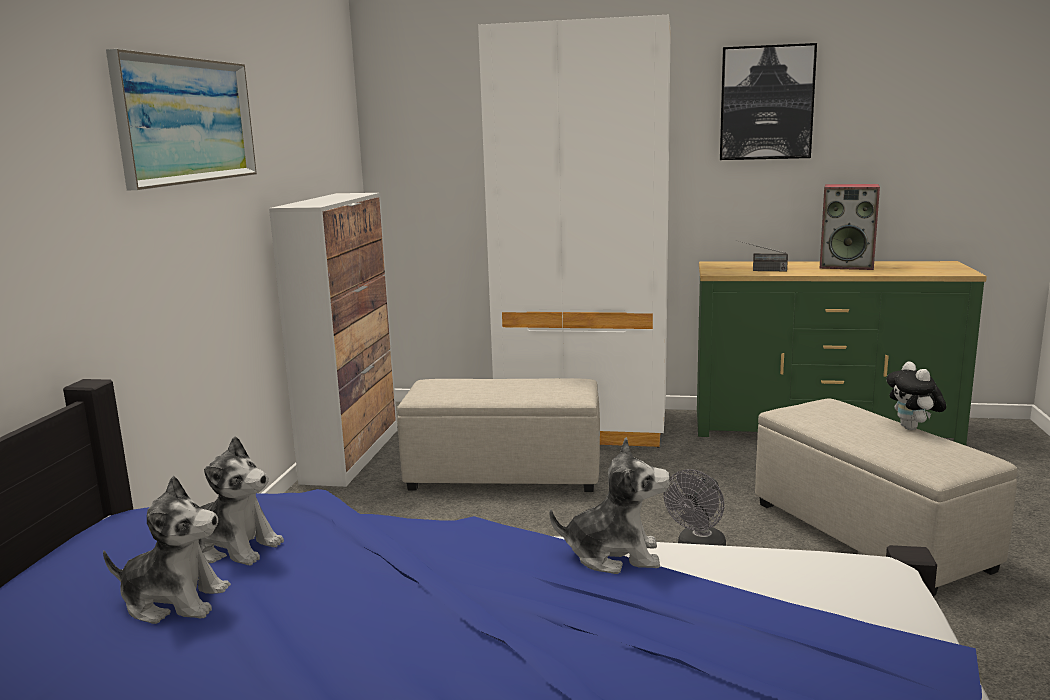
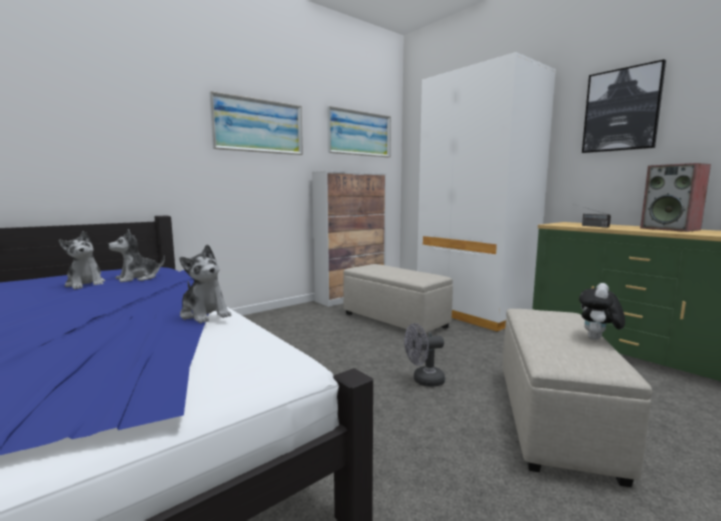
camera: 40 degrees right, 5 degrees down
plush toy [199,436,284,565] -> plush toy turned 75 degrees clockwise [108,229,165,282]
none -> picture [327,106,391,157]

